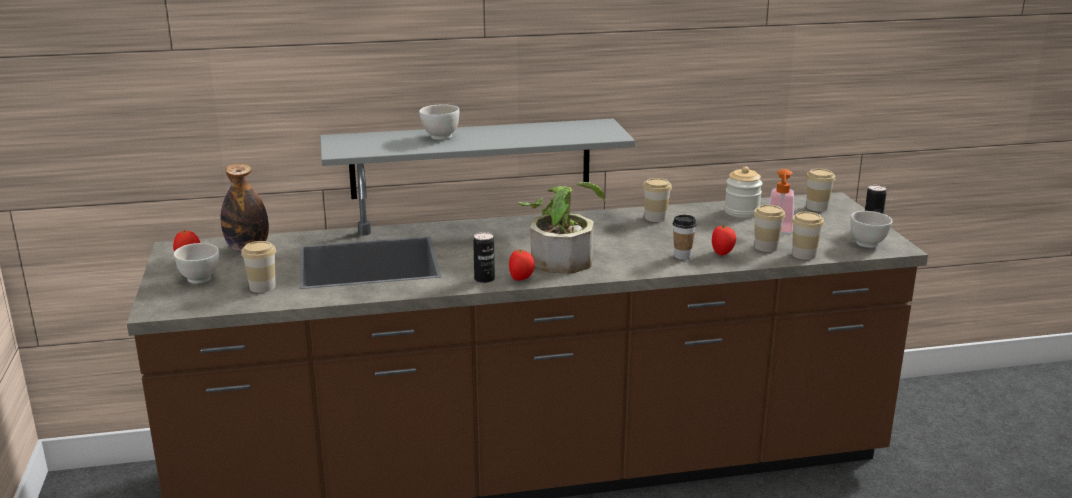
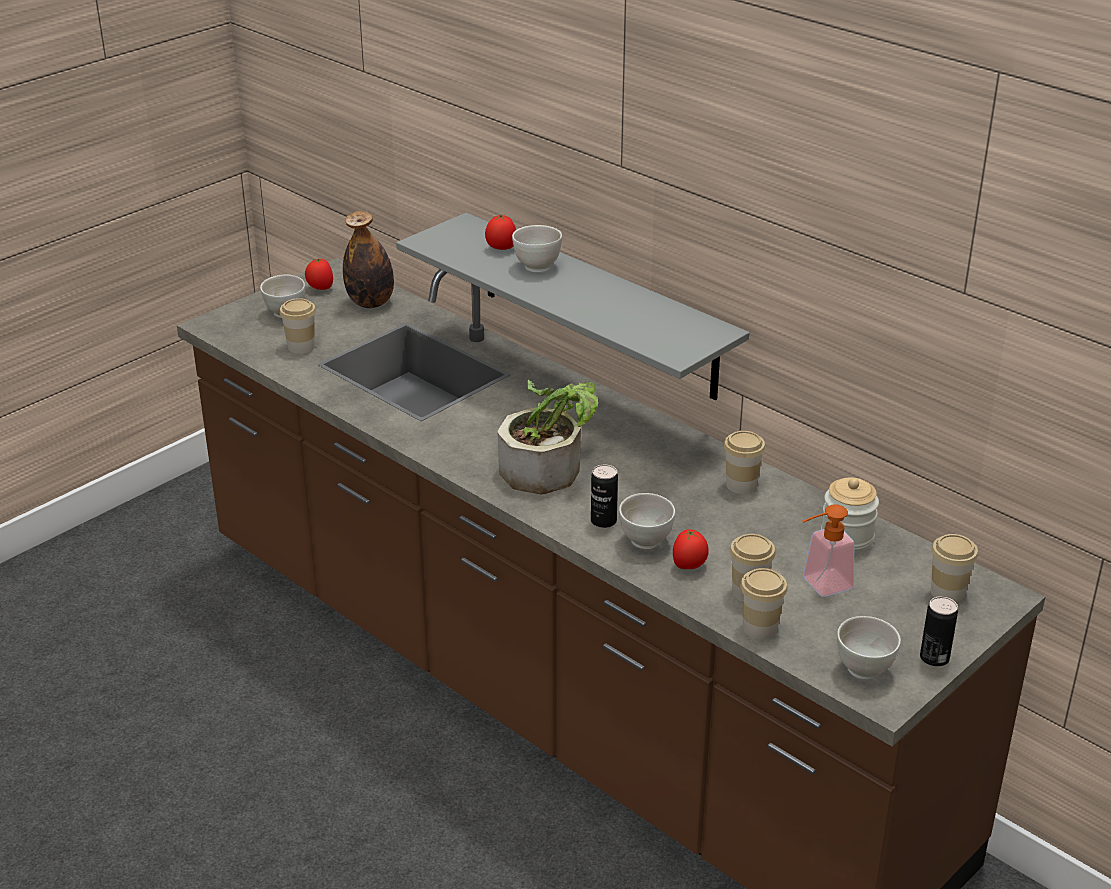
camera: 55 degrees right, 10 degrees up
can [473,232,495,283] -> can moved to [591,465,618,528]
tomato [509,250,535,281] -> tomato moved to [485,215,516,250]
cup [673,215,697,260] -> white bowl [619,493,675,549]

